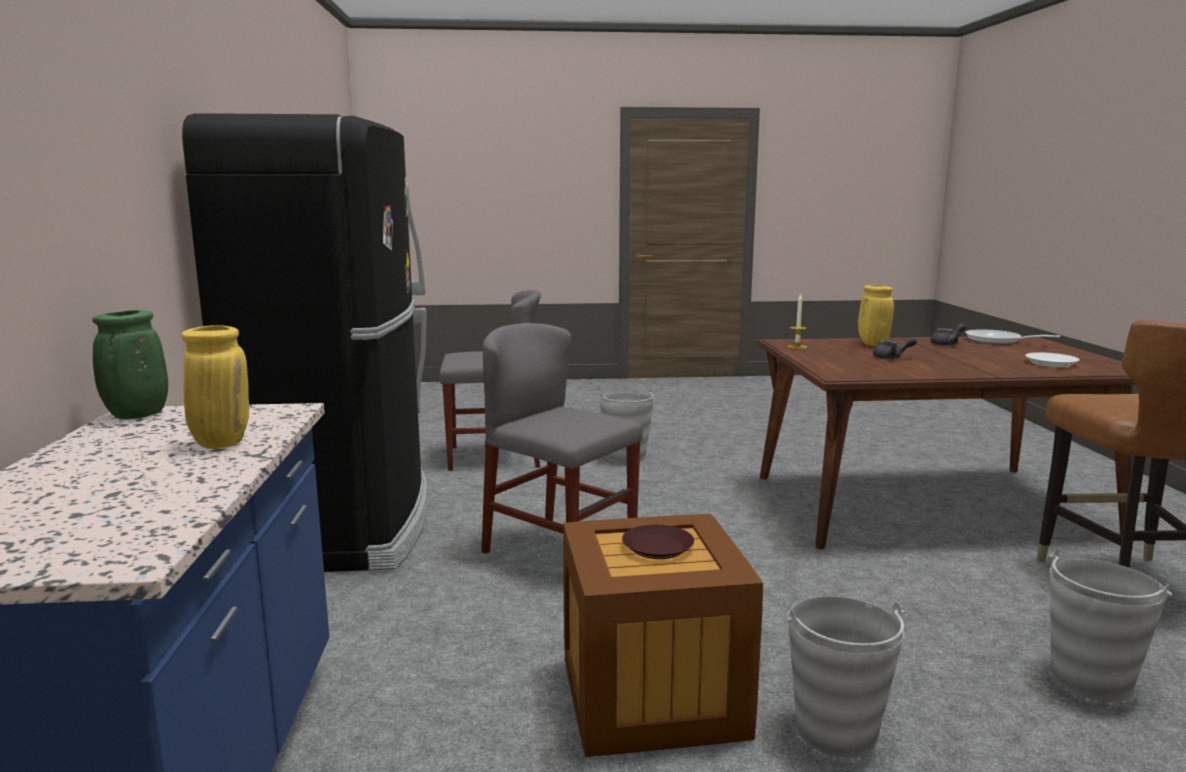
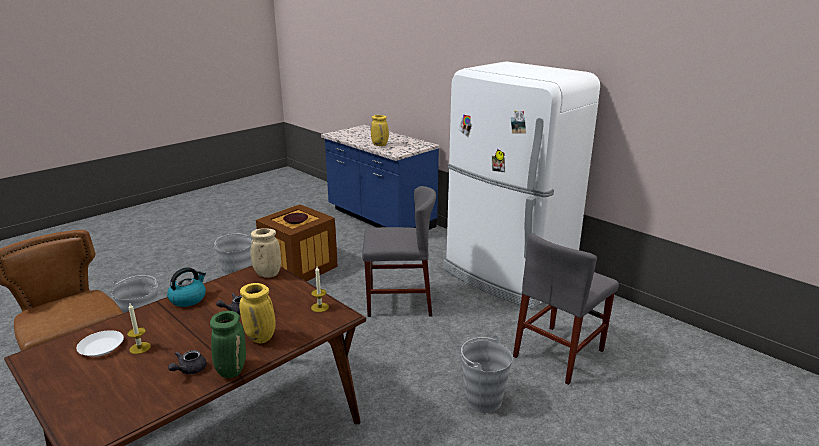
camera: 140 degrees right, 10 degrees up
green vase [92,310,168,419] -> green vase moved to [210,311,246,378]
black fridge [182,113,428,572] -> white fridge [443,62,600,309]
frying pan [965,329,1061,344] -> none
none -> candle [127,304,151,354]
none -> kettle [167,267,206,307]
none -> beige vase [250,228,281,278]

